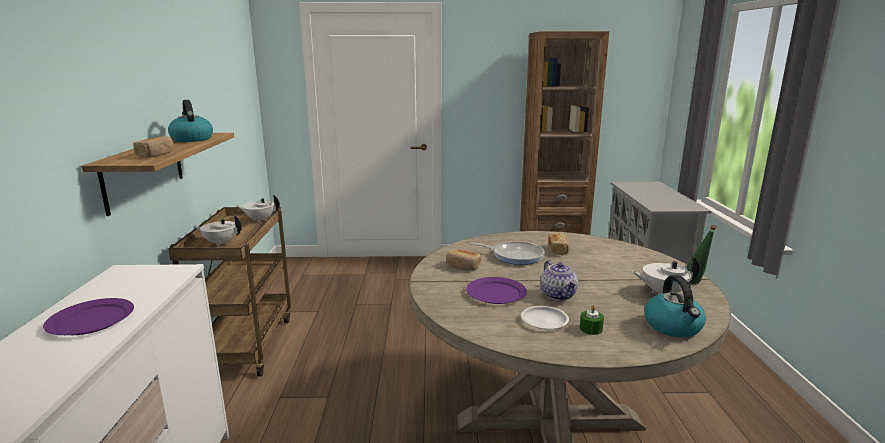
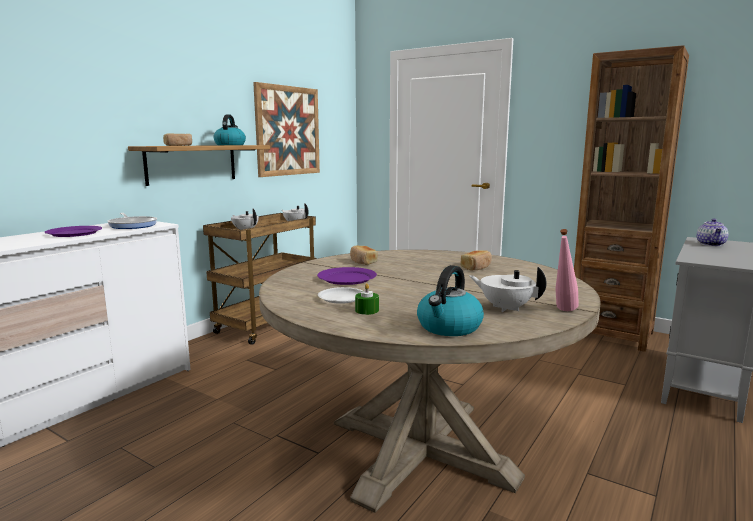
camera: 35 degrees right, 5 degrees down
frying pan [470,241,544,265] -> frying pan moved to [107,213,157,229]
teapot [541,260,578,301] -> teapot moved to [697,219,728,246]
green bottle [686,225,717,284] -> pink bottle [555,229,579,311]
none -> picture [253,82,320,177]

